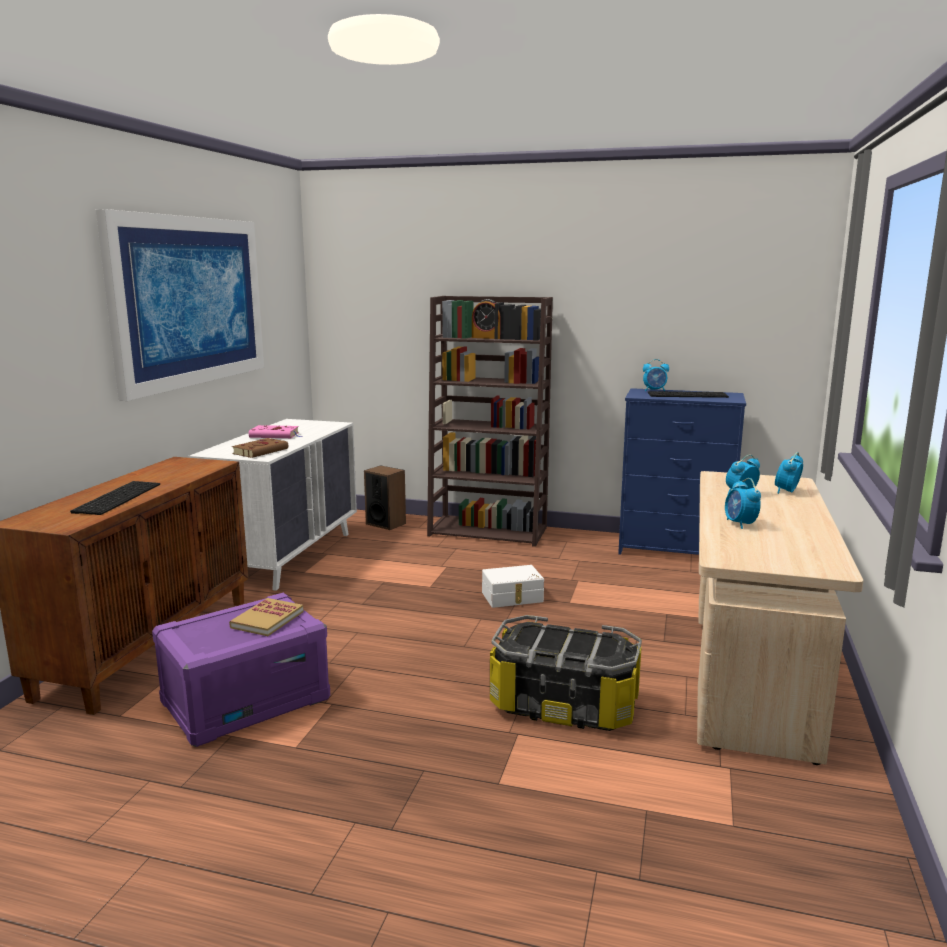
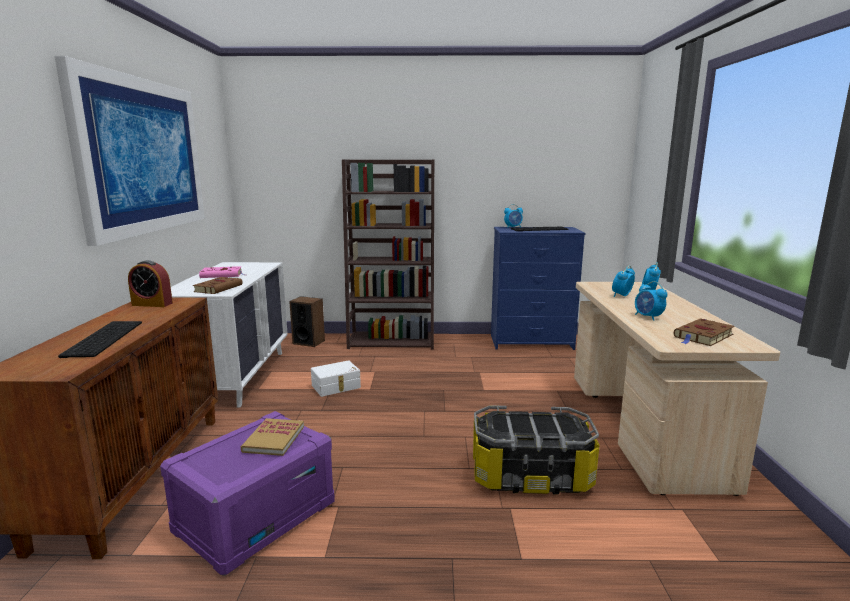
camera: 15 degrees left, 0 degrees up
alarm clock [472,299,501,339] -> alarm clock moved to [128,260,173,307]
white storage box [482,565,544,608] -> white storage box moved to [311,360,361,397]
none -> brown book [674,318,735,346]

